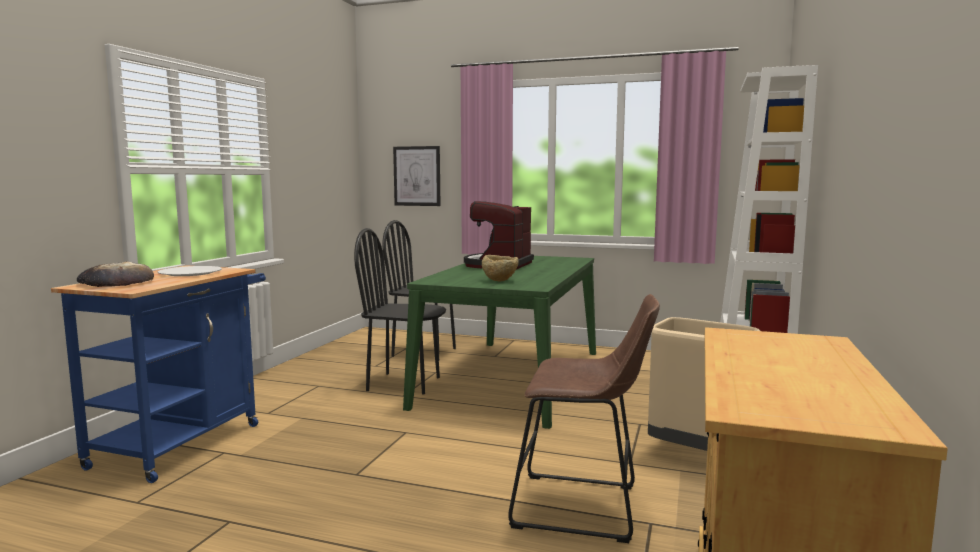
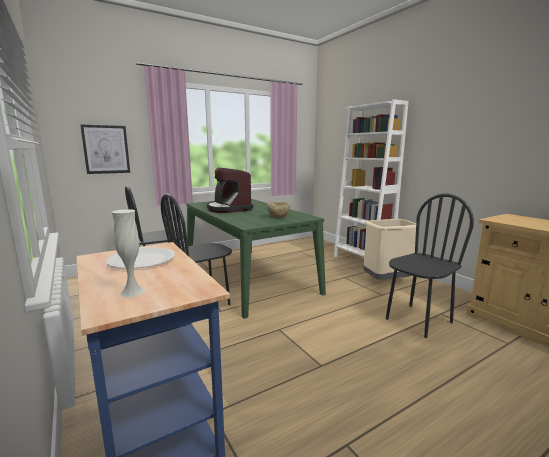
camera: 50 degrees left, 5 degrees up
bread [77,261,154,287] -> white vase [112,209,145,297]
brown stool [508,294,660,543] -> black chair [386,194,474,338]

